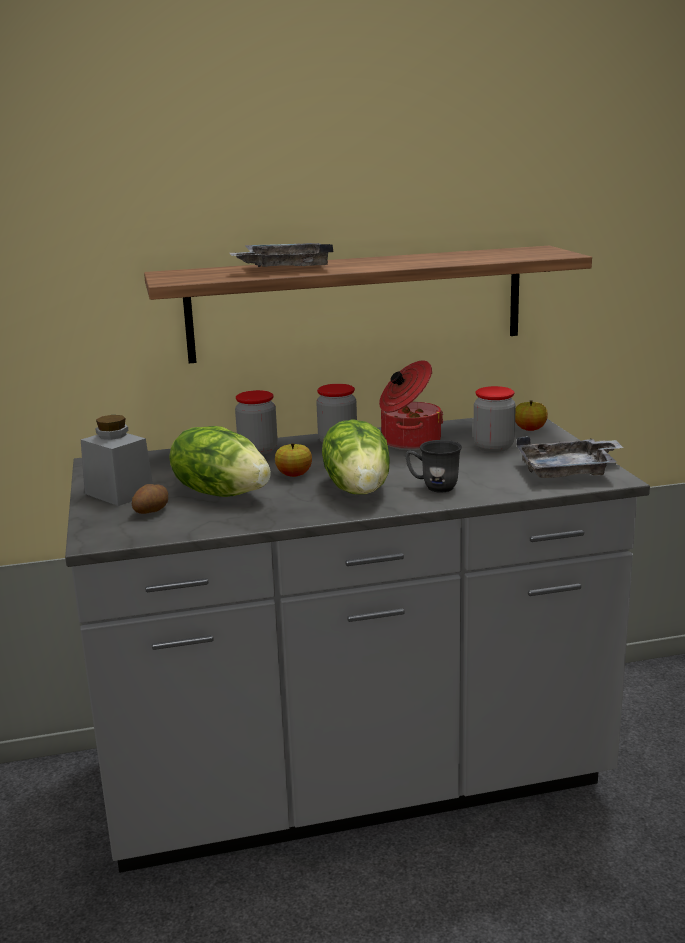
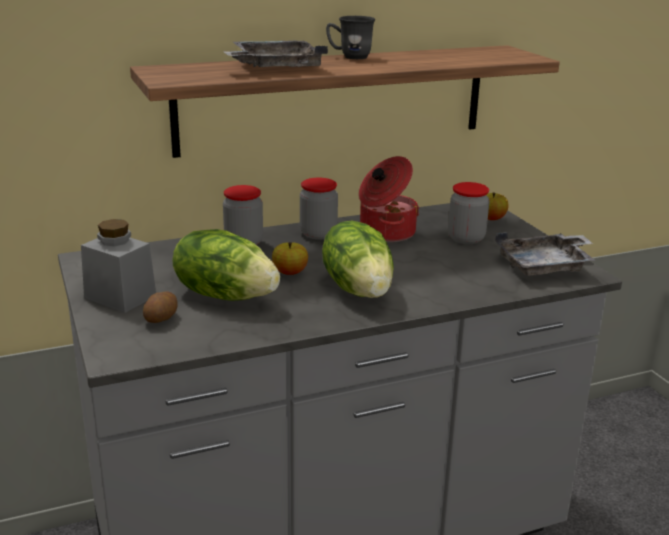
camera: 10 degrees left, 5 degrees up
grey mug [406,440,462,493] -> grey mug moved to [326,16,375,59]

